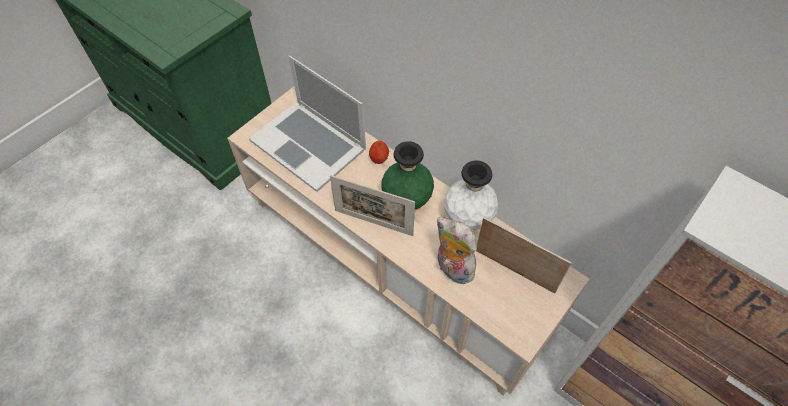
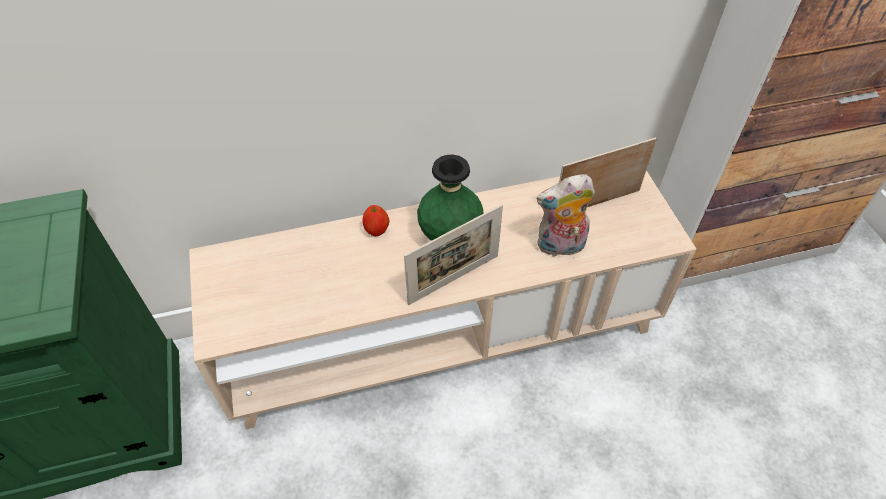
camera: 55 degrees left, 5 degrees down
laptop [249,56,366,192] -> none
white vase [444,160,498,230] -> none

